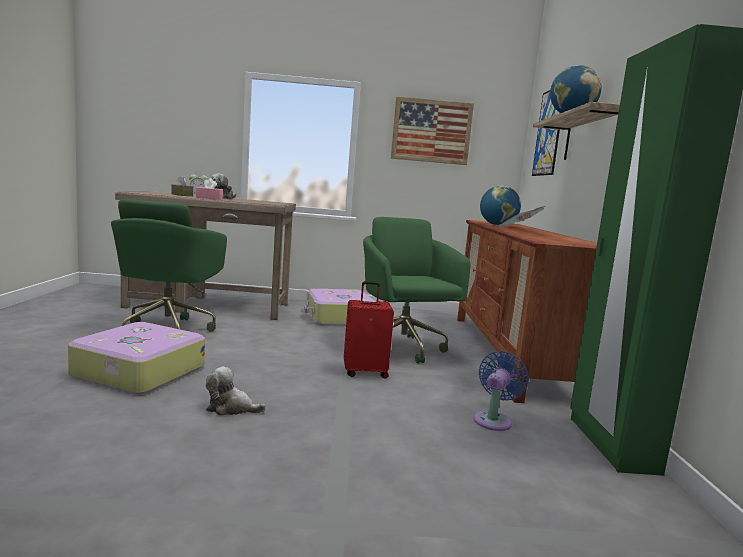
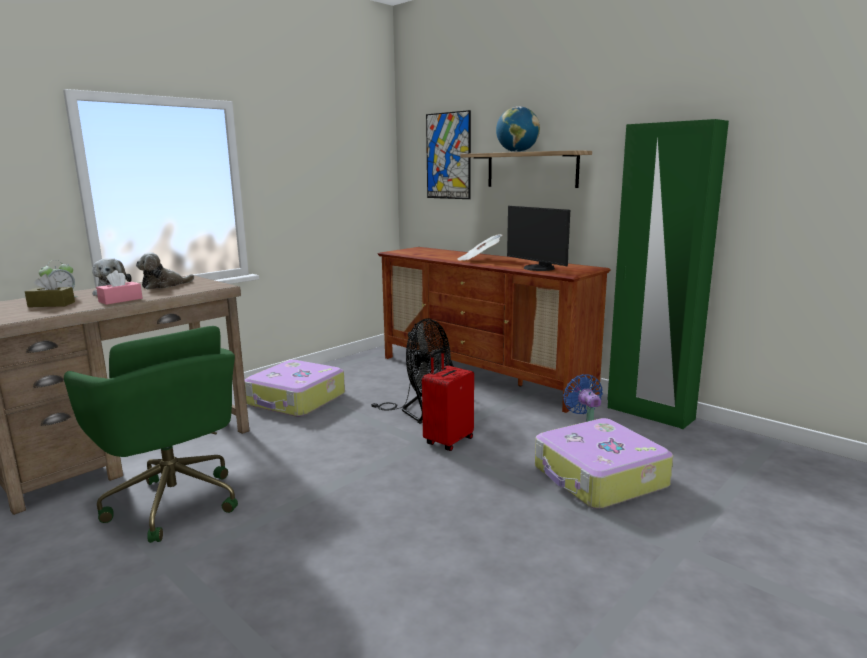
camera: 45 degrees left, 5 degrees up
suitcase [68,322,205,394] -> suitcase moved to [535,418,673,509]
plush toy [206,367,266,416] -> plush toy moved to [136,252,194,289]
green office chair [363,217,471,363] -> black fan [371,318,454,424]
picture [391,96,474,165] -> none
globe [480,186,521,226] -> none
none -> monitor [507,206,570,271]

